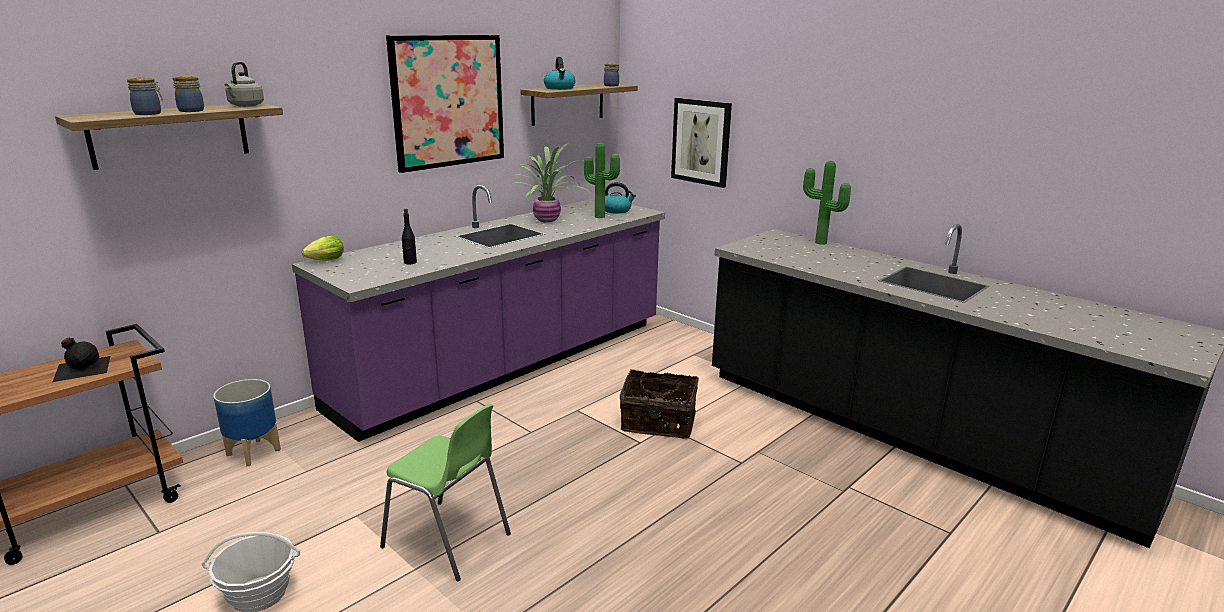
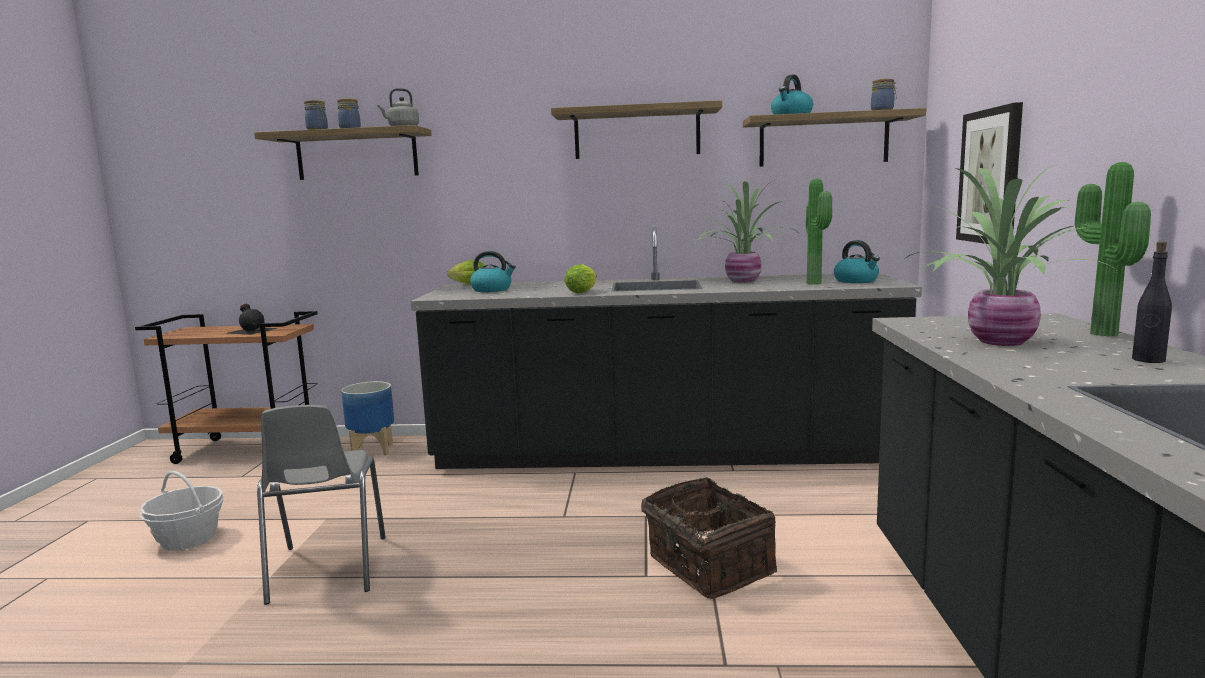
camera: 50 degrees right, 10 degrees down
purple counter [292,185,665,442] -> black counter [411,227,922,469]
green chair [380,404,511,581] -> grey chair [257,405,386,605]
picture [386,35,504,173] -> shelf [551,100,722,159]
black bottle [402,209,417,264] -> black bottle moved to [1132,241,1172,363]
none -> kettle [470,251,516,292]
none -> lettuce [564,264,597,293]
none -> potted plant [903,165,1116,346]

